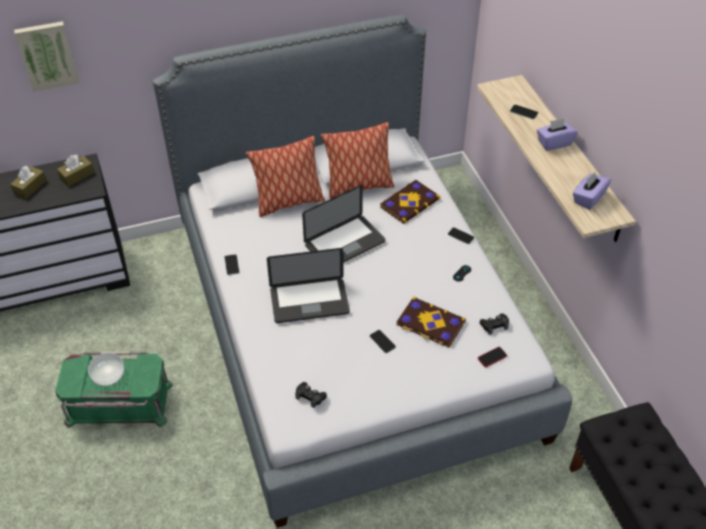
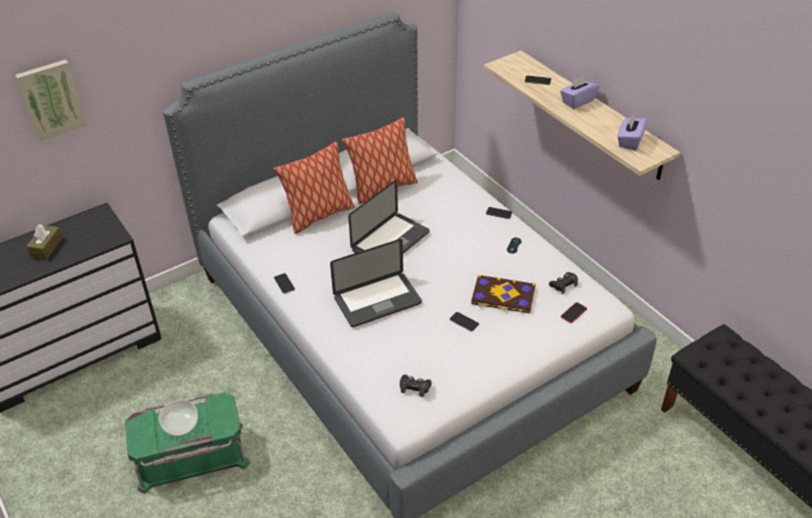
camera: 15 degrees left, 5 degrees down
brown tissue box [57,155,95,187] -> none
book [380,180,440,224] -> none

